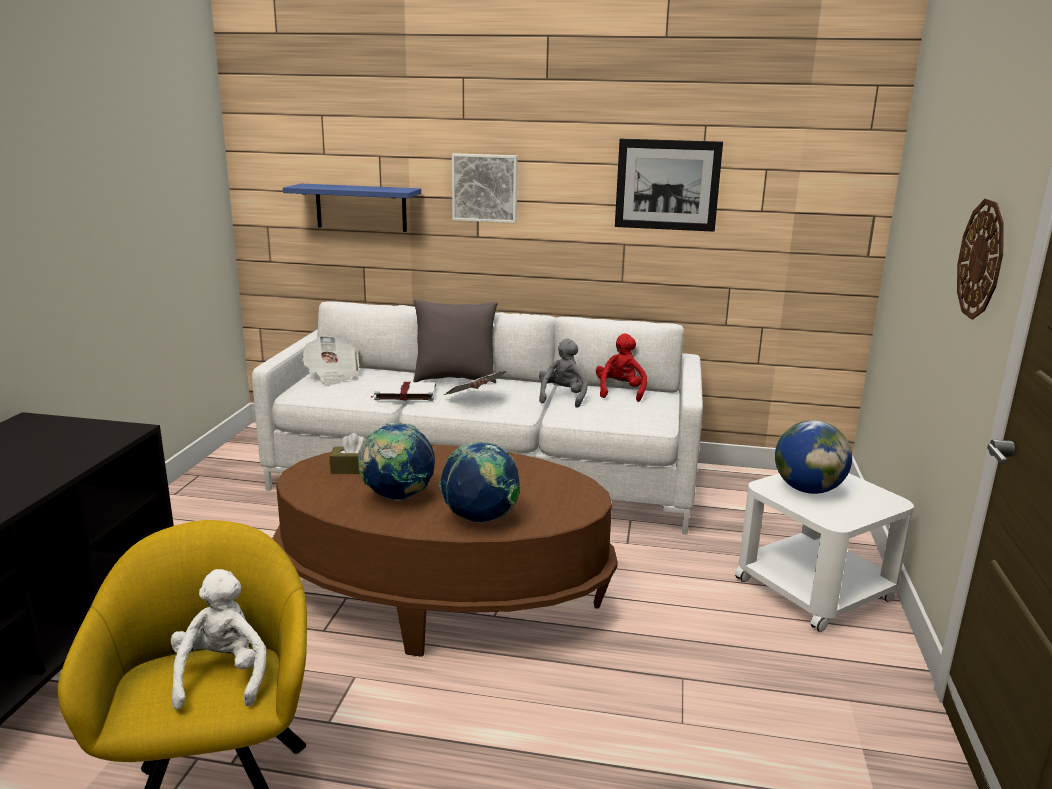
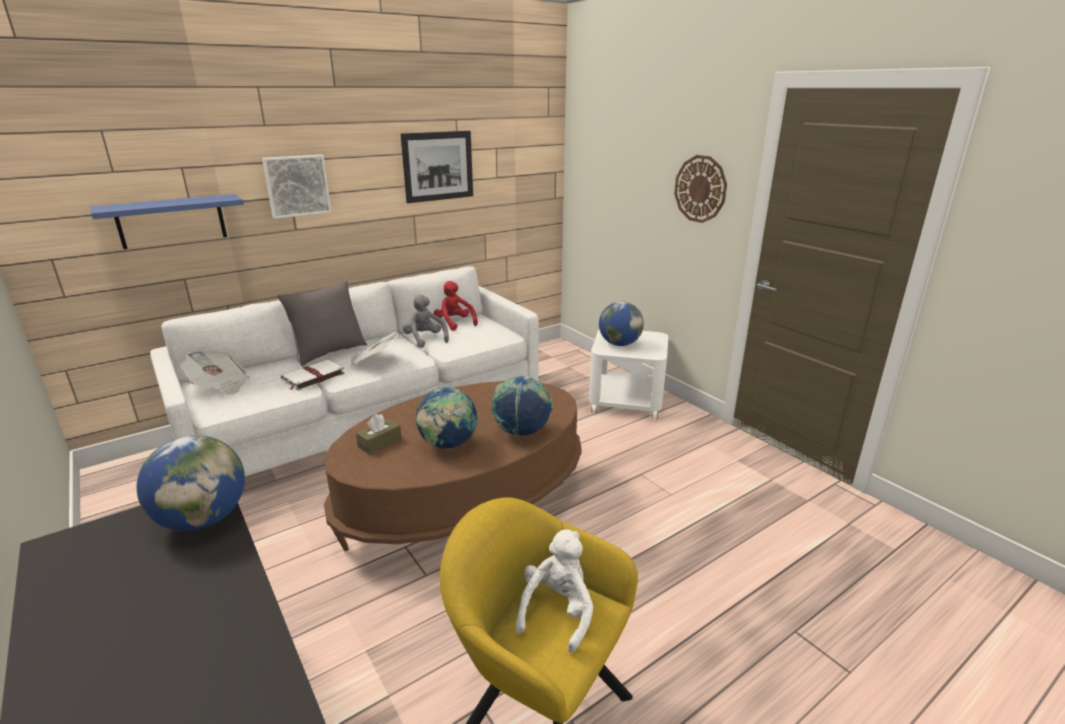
camera: 45 degrees left, 5 degrees up
white plush toy [171,569,267,710] -> white plush toy turned 75 degrees clockwise [515,529,593,653]
none -> globe [137,435,245,531]

